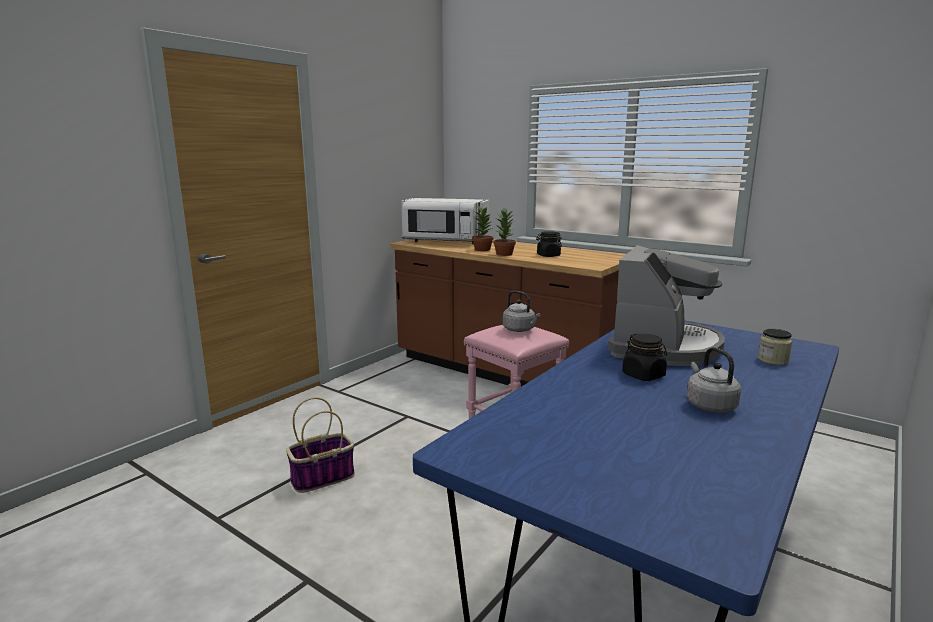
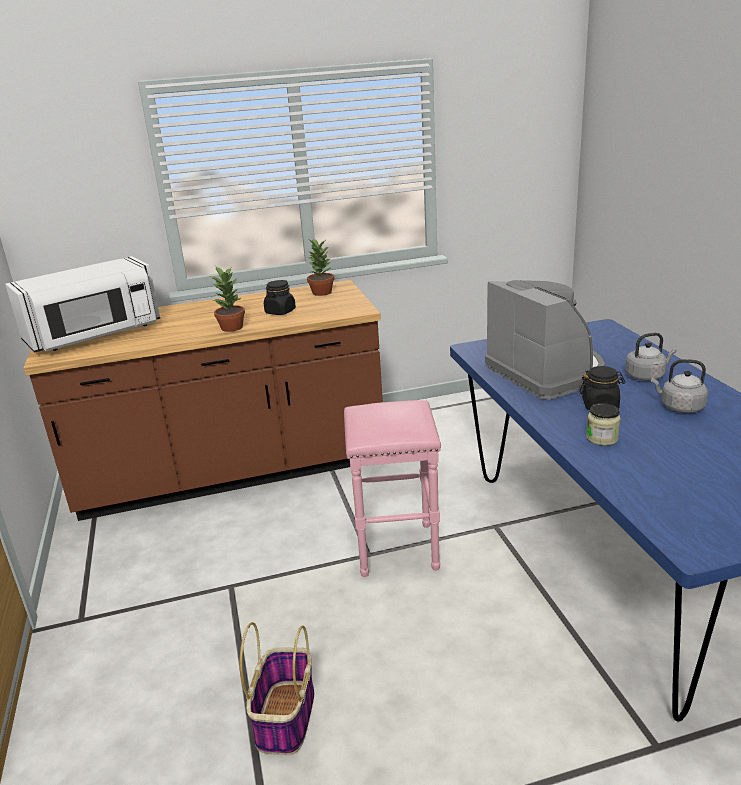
camera: 50 degrees left, 10 degrees up
potted plant [472,206,493,251] -> potted plant moved to [307,238,334,296]
grey kettle [503,291,541,332] -> grey kettle moved to [625,333,676,381]
jar [758,329,792,365] -> jar moved to [586,403,621,446]

